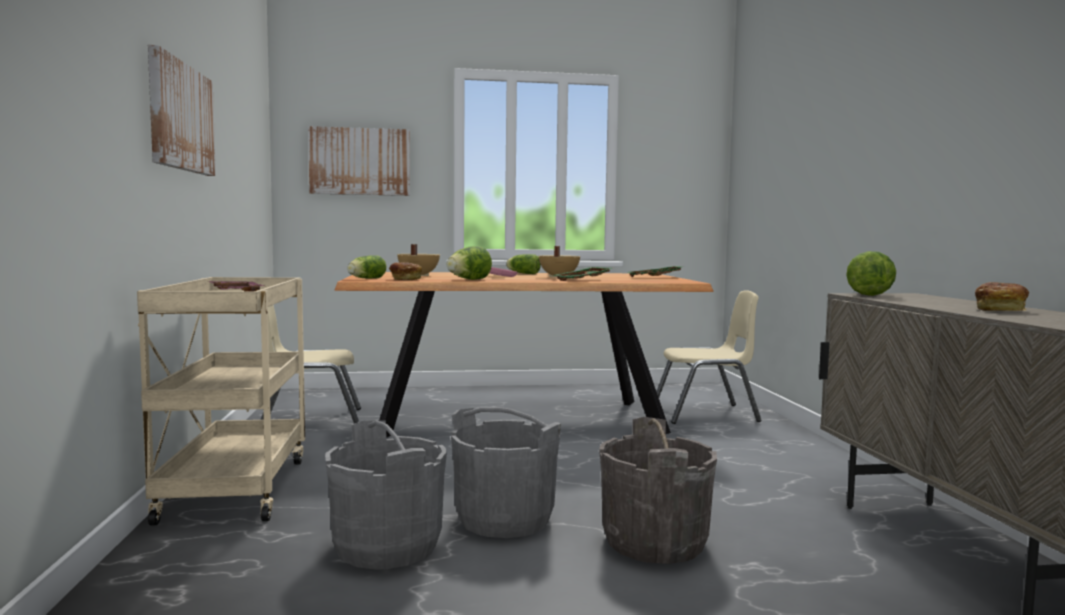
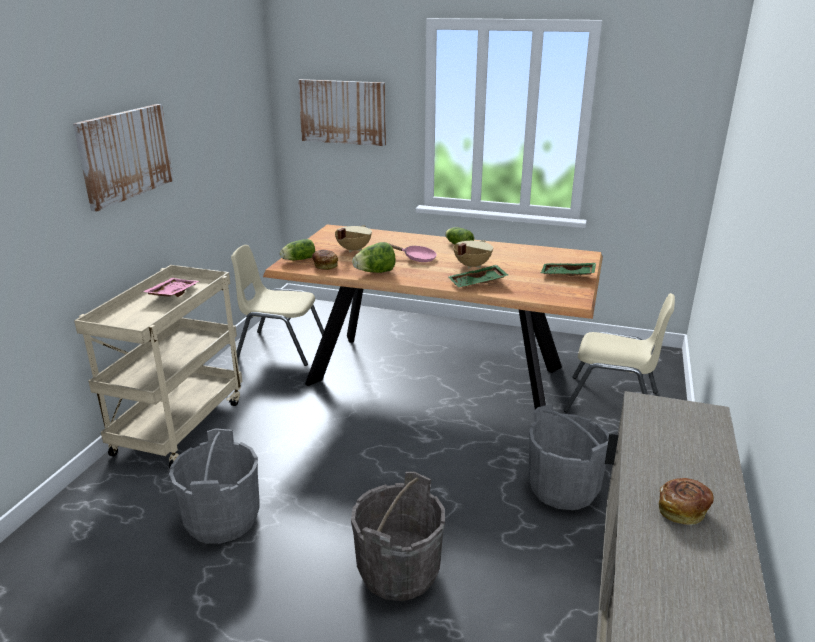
camera: 25 degrees right, 20 degrees up
grey bucket [451,407,561,538] -> grey bucket moved to [528,404,609,510]
lettuce [846,251,896,296] -> none

